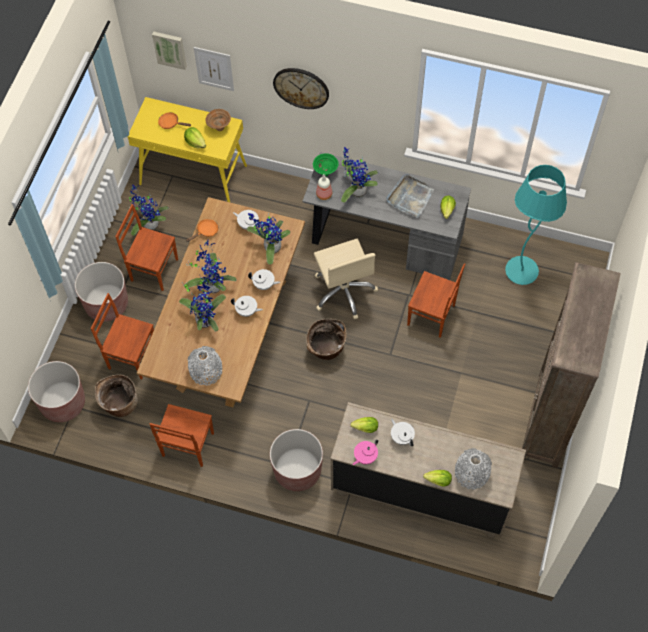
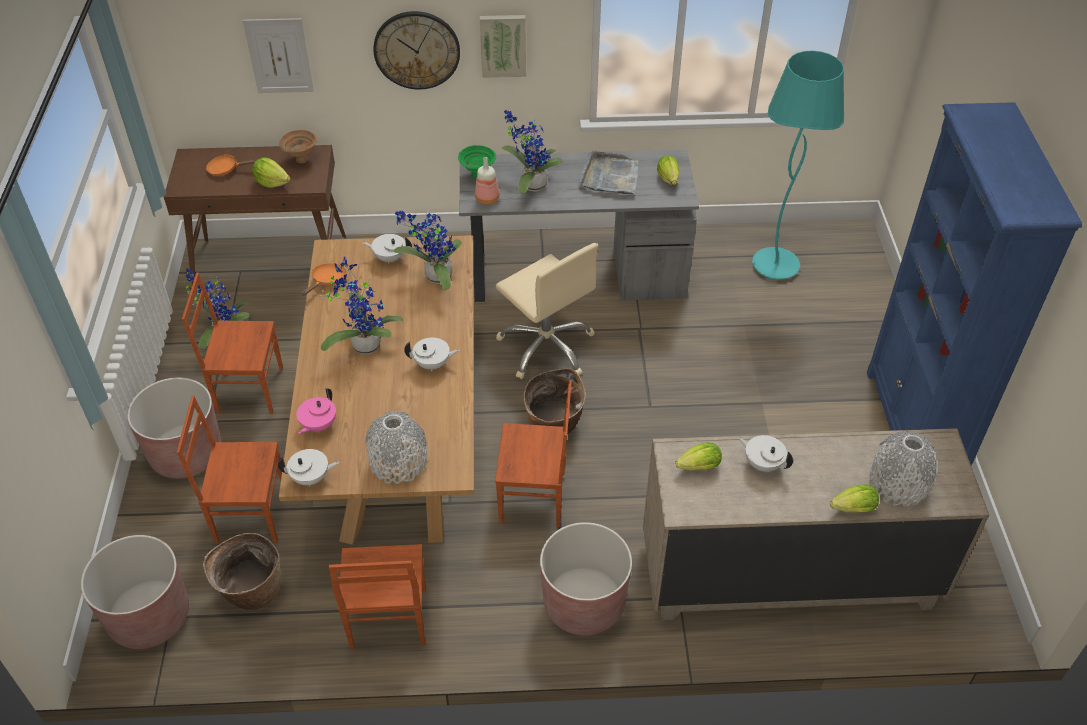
camera: 20 degrees left, 15 degrees down
yellow console table [128,97,247,202] -> brown console table [164,145,346,285]
picture [152,31,187,70] -> picture moved to [480,15,526,78]
potted plant [179,278,226,332] -> none
white teapot [248,269,280,290] -> white teapot moved to [278,449,340,487]
pink teapot [352,439,378,465] -> pink teapot moved to [296,388,336,434]
brown chair [407,263,465,338] -> brown chair moved to [495,380,572,527]
brown bookcase [522,262,621,468] -> blue bookcase [867,102,1082,466]

